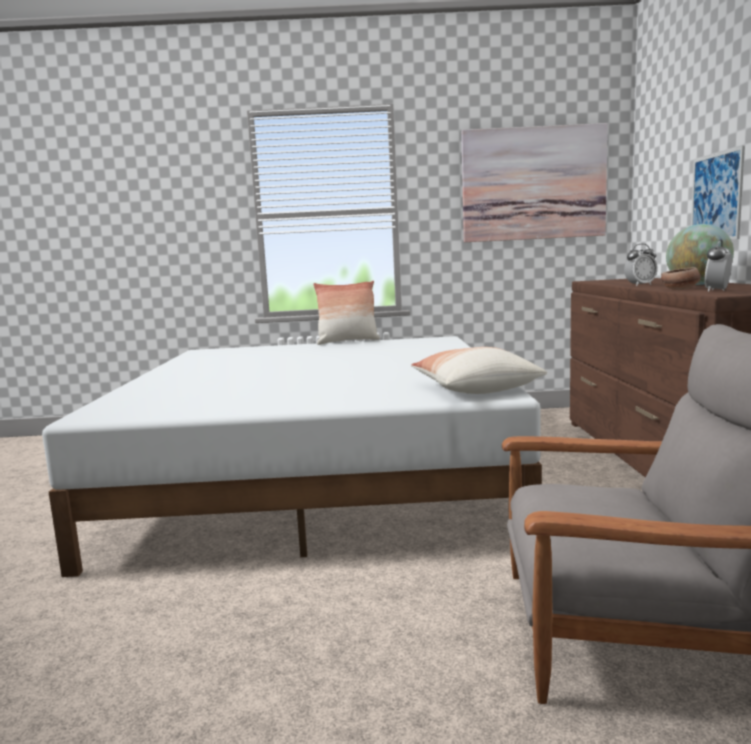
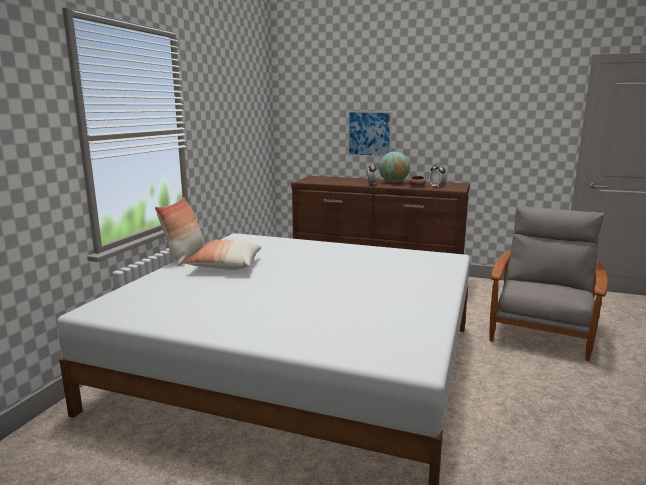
camera: 70 degrees left, 5 degrees up
pillow [411,347,547,394] -> pillow moved to [184,240,261,270]
picture [461,123,608,242] -> none

